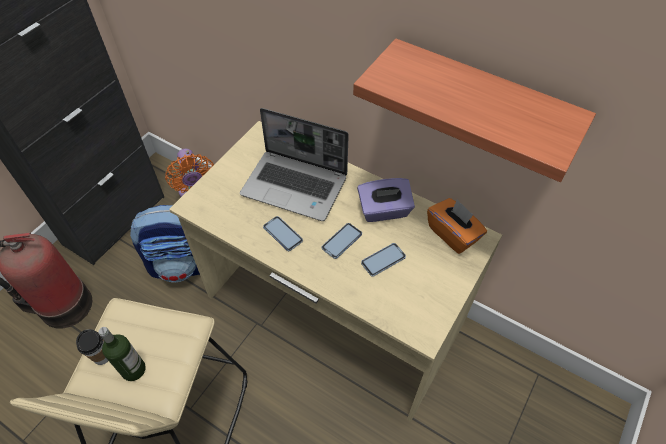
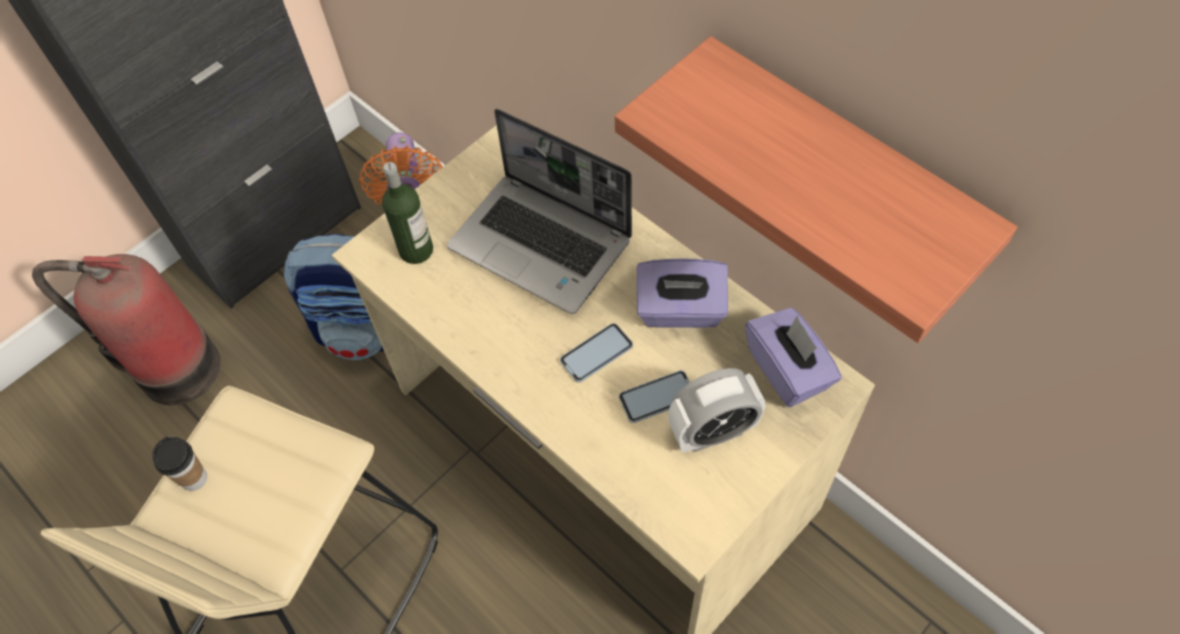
camera: 15 degrees right, 5 degrees up
bottle [98,327,146,381] -> bottle moved to [382,162,433,264]
phone [263,216,303,251] -> none
orange tissue box [427,198,487,254] -> purple tissue box [745,308,842,407]
none -> alarm clock [668,368,765,453]

